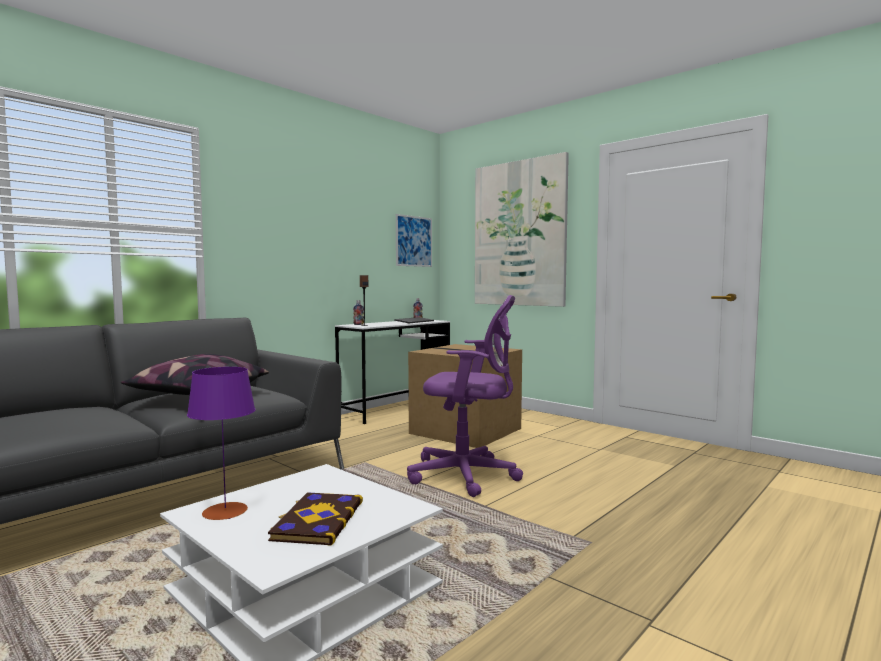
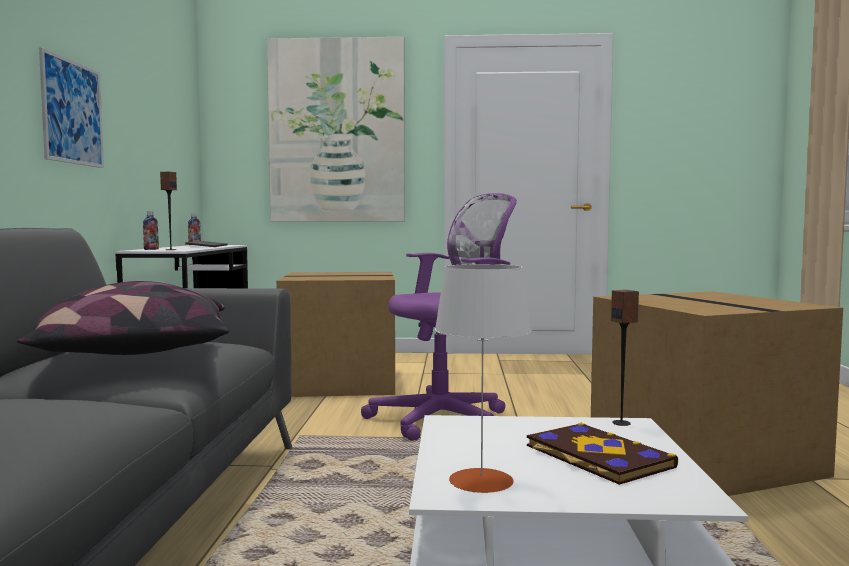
camera: 40 degrees left, 0 degrees up
purple table lamp [187,367,255,520] -> white table lamp [435,264,531,493]
picture [396,214,432,267] -> picture moved to [39,47,104,168]
none -> cardboard box [591,291,843,496]
none -> speaker [611,290,639,426]

